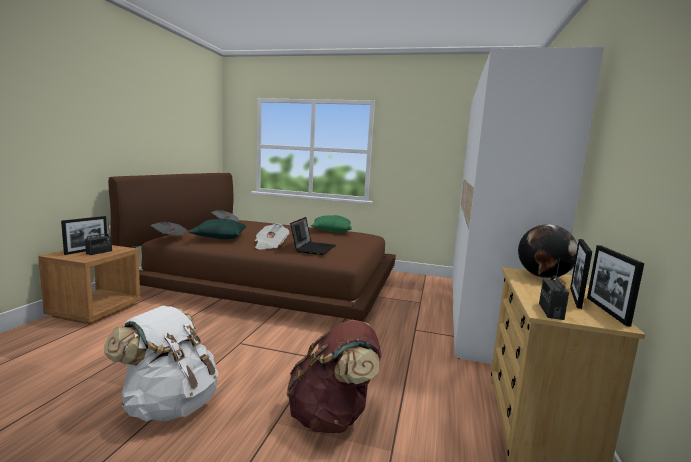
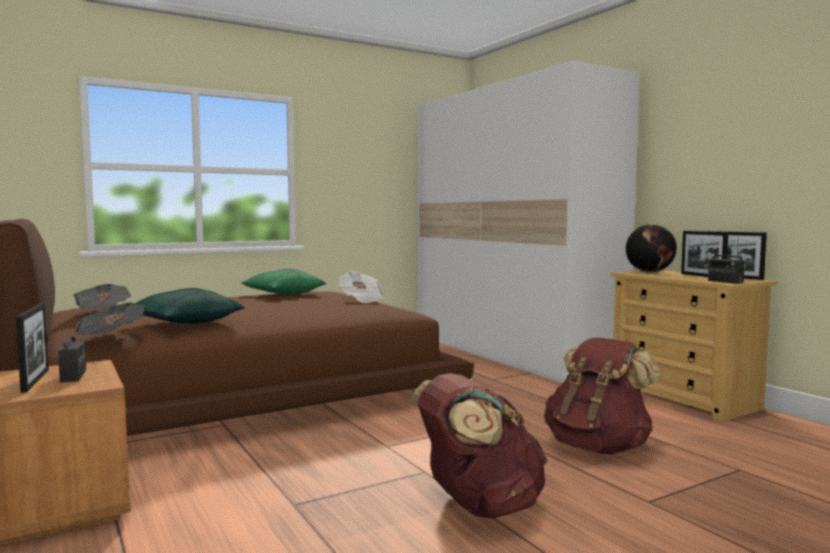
camera: 45 degrees left, 5 degrees down
white backpack [104,306,219,422] -> brown backpack [412,373,548,519]
newspaper [255,224,290,249] -> newspaper moved to [339,271,384,303]
laptop [290,217,335,255] -> none

